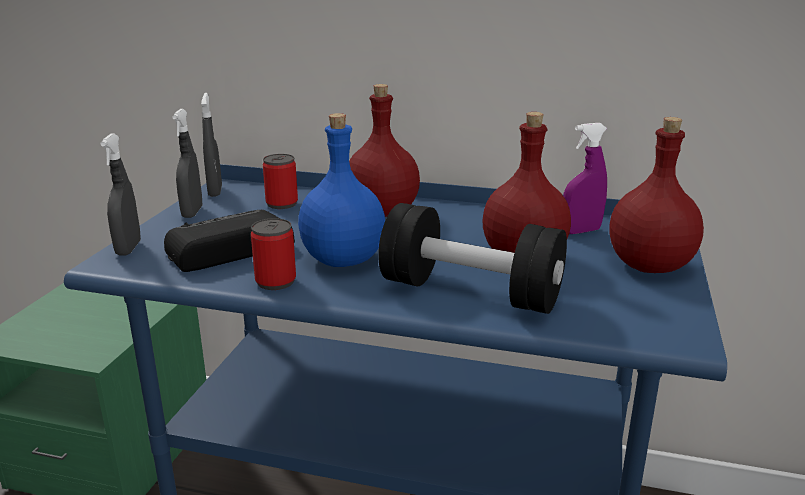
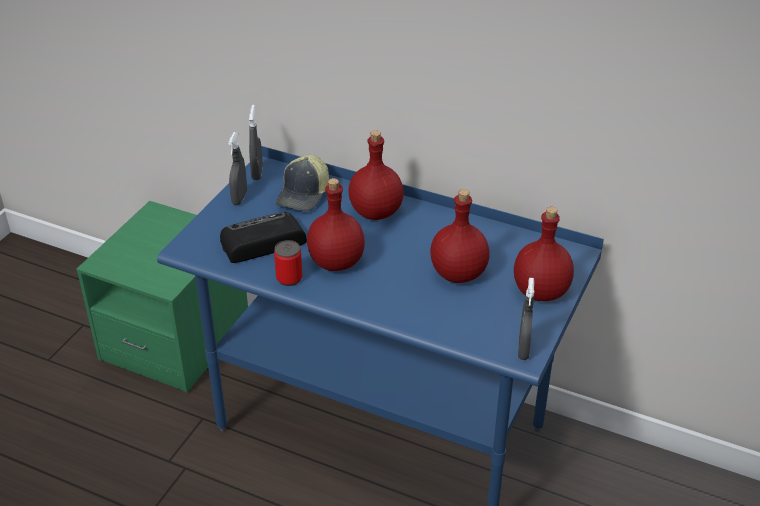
camera: 10 degrees right, 15 degrees up
grey spray bottle [100,134,141,256] -> grey spray bottle moved to [518,278,534,360]
can [263,154,298,209] -> cap [276,155,329,211]
blue bottle [298,113,385,267] -> red bottle [307,178,365,271]
black dumbbell [378,203,567,314] -> none
purple spray bottle [563,123,607,234] -> none

